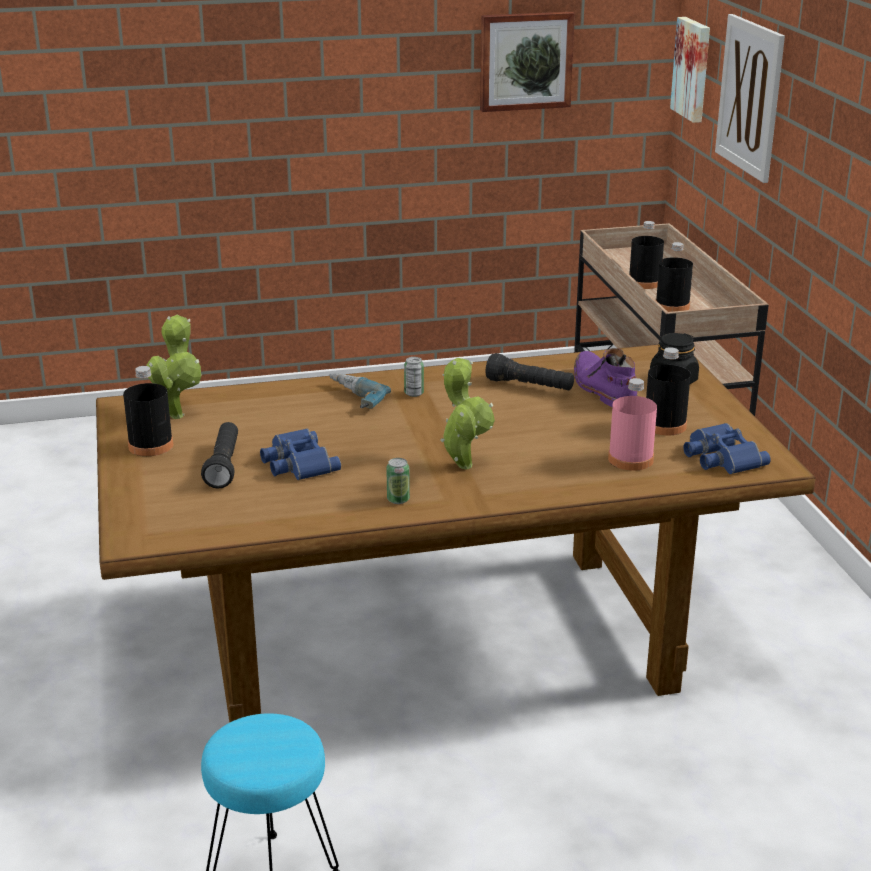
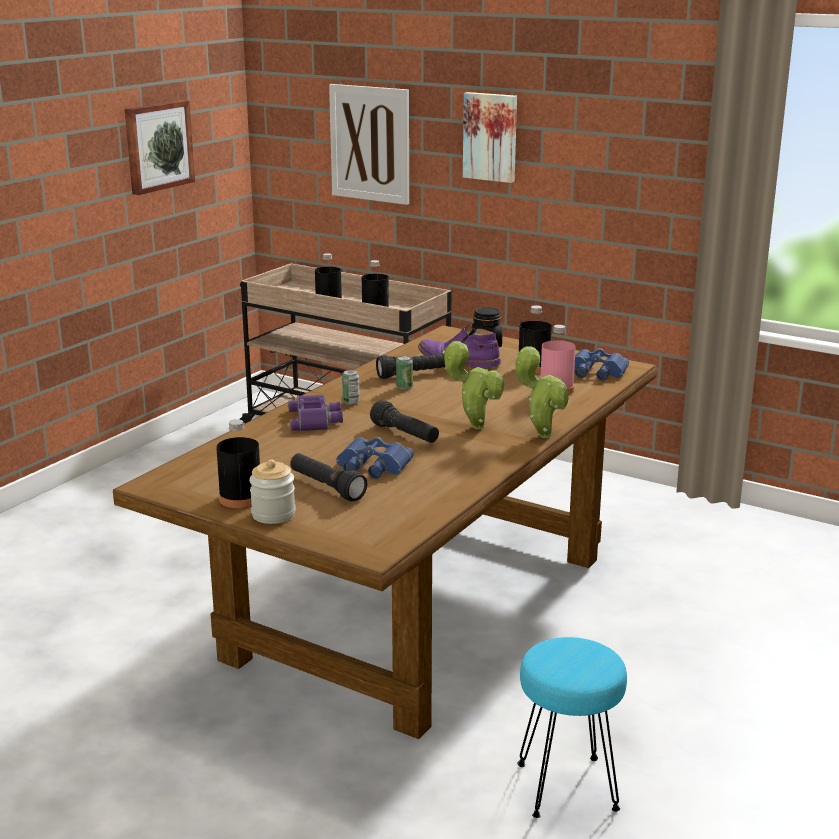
camera: 45 degrees left, 5 degrees down
potted plant [147,315,202,419] -> potted plant moved to [515,346,569,438]
power drill [329,373,391,409] -> purple binoculars [288,395,343,431]
can [386,458,410,504] -> can moved to [396,356,413,390]
picture [670,17,710,123] -> picture moved to [463,92,517,183]
none -> jar [249,460,296,524]
none -> black flashlight [370,400,439,443]

